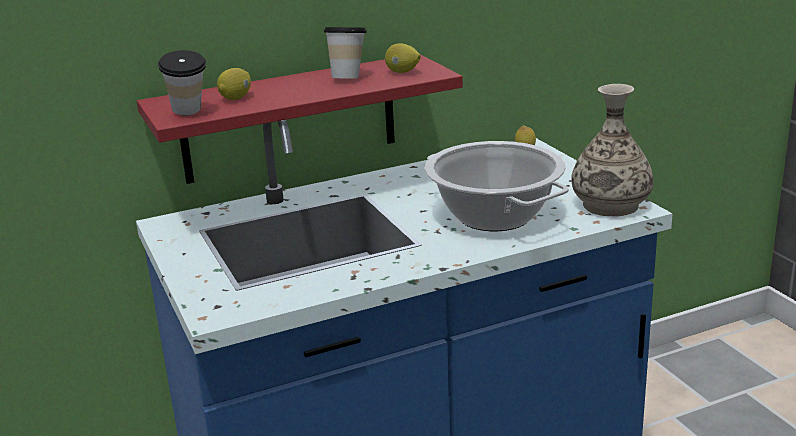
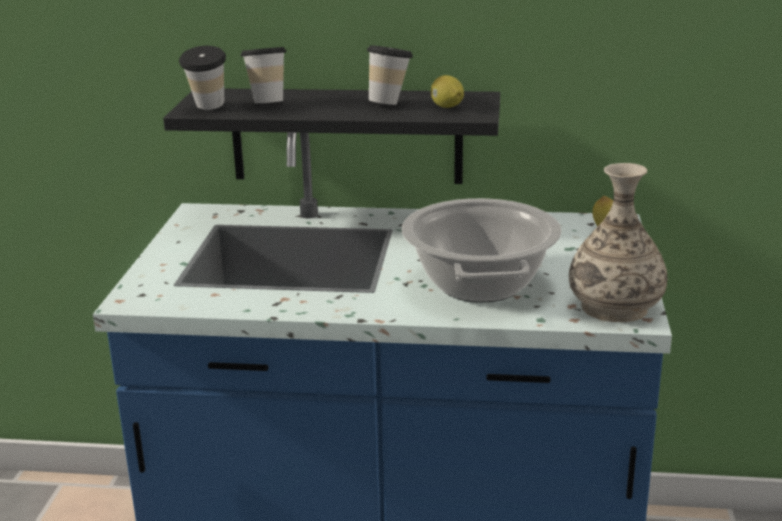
camera: 30 degrees right, 0 degrees up
red shelf [137,54,463,184] -> black shelf [163,89,500,184]
lemon [217,68,251,100] -> cup [241,47,286,104]

